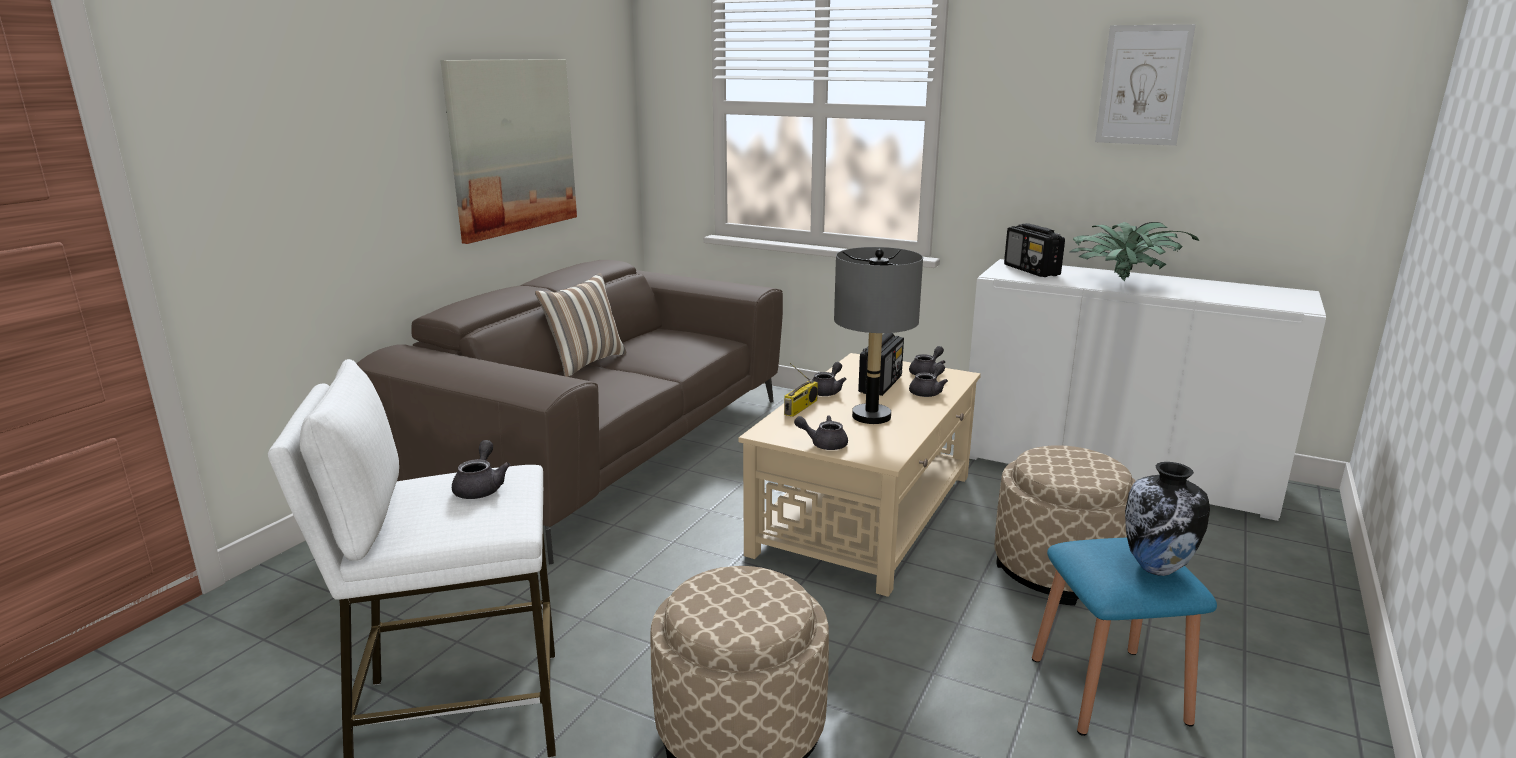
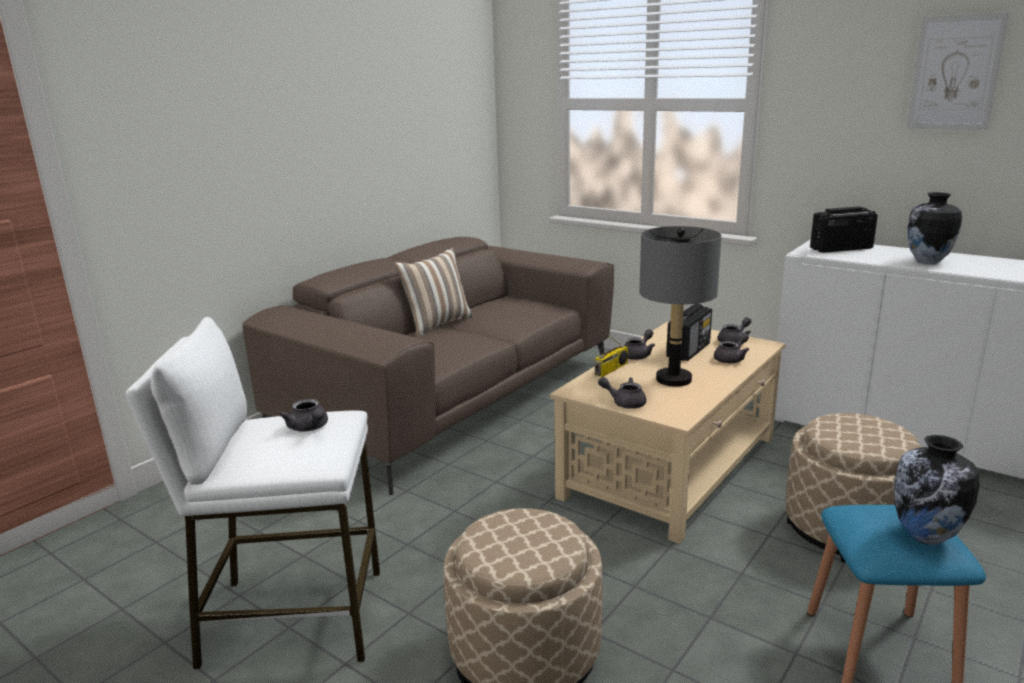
camera: 10 degrees right, 0 degrees up
picture [440,59,577,244] -> none
grey teapot [452,440,510,499] -> grey teapot turned 135 degrees clockwise [280,399,328,432]
radio [1004,223,1065,277] -> radio turned 90 degrees clockwise [810,207,878,253]
potted plant [1069,222,1199,281] -> vase [908,192,962,264]

